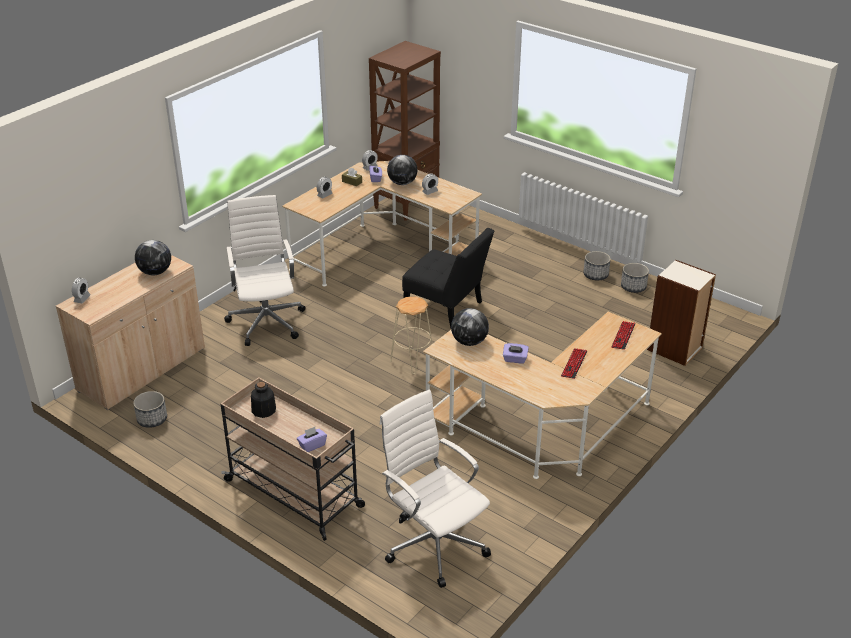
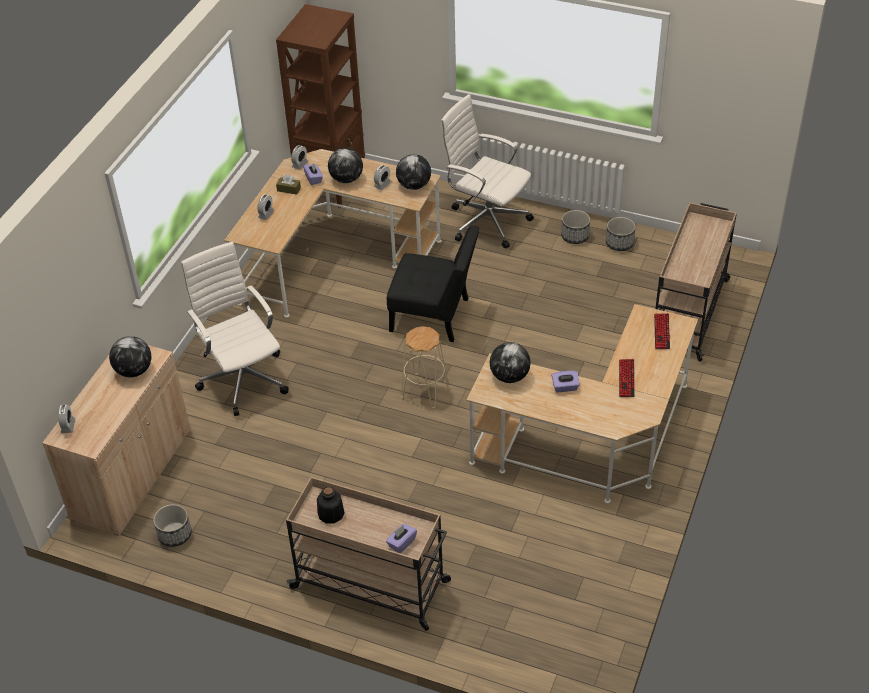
camera: 15 degrees left, 10 degrees up
white office chair [380,390,491,588] -> white office chair moved to [441,94,534,248]
bookcase [647,260,716,366] -> beige cart [655,202,737,361]
none -> globe [396,154,431,190]

